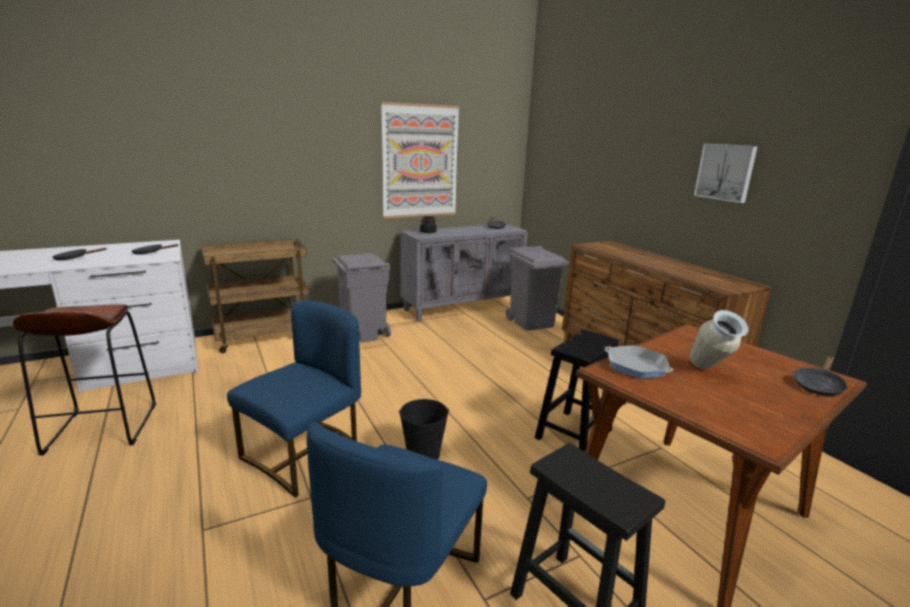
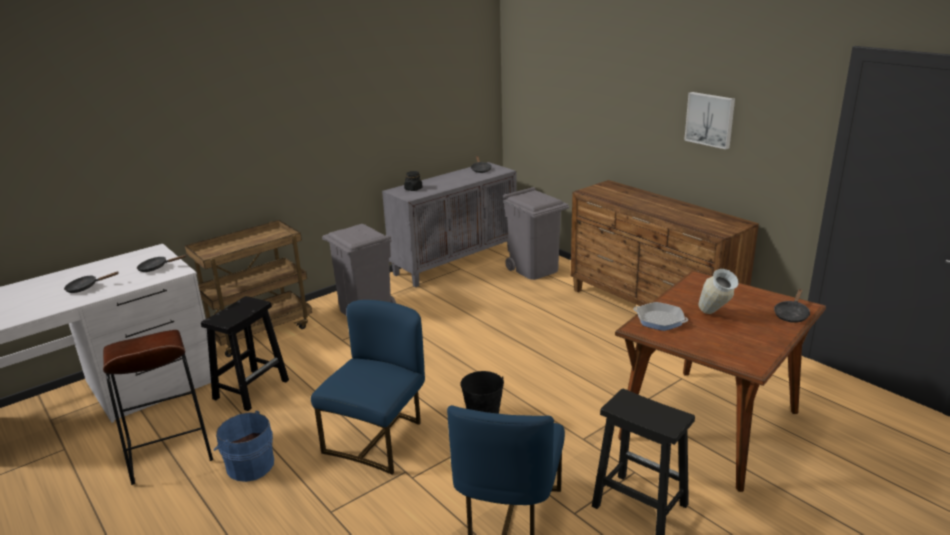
camera: 10 degrees left, 5 degrees up
picture [381,102,459,218] -> none
black stool [535,330,618,452] -> black stool moved to [201,296,289,411]
none -> blue bucket [213,411,274,482]

